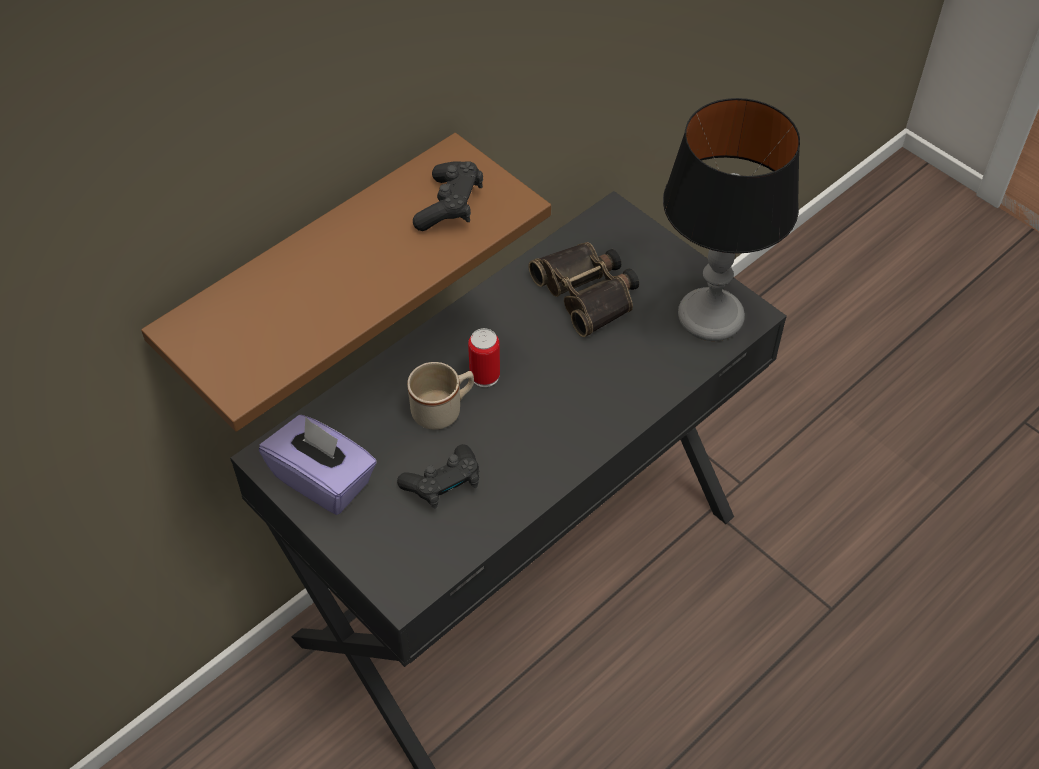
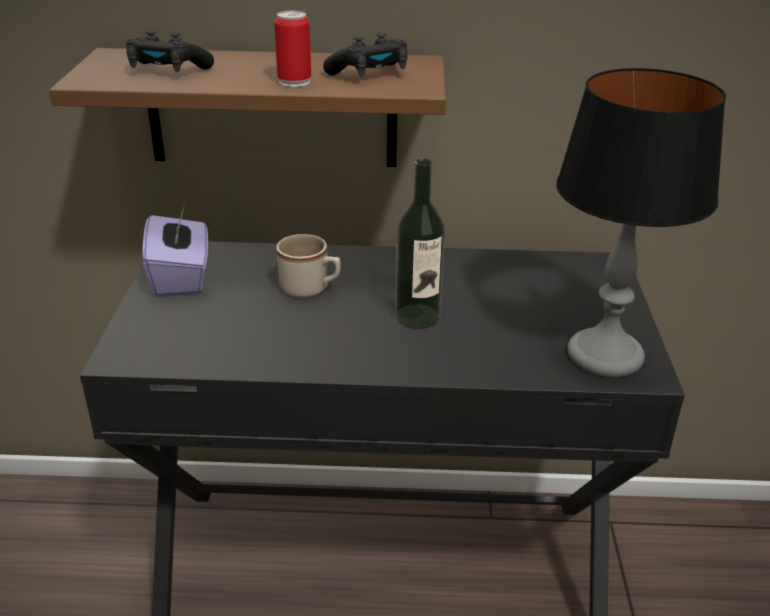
camera: 45 degrees right, 20 degrees down
black game controller [397,444,479,509] -> black game controller moved to [126,30,214,72]
can [468,328,500,387] -> can moved to [274,11,311,87]
binoculars [528,242,639,337] -> none
none -> bottle [395,159,445,329]

